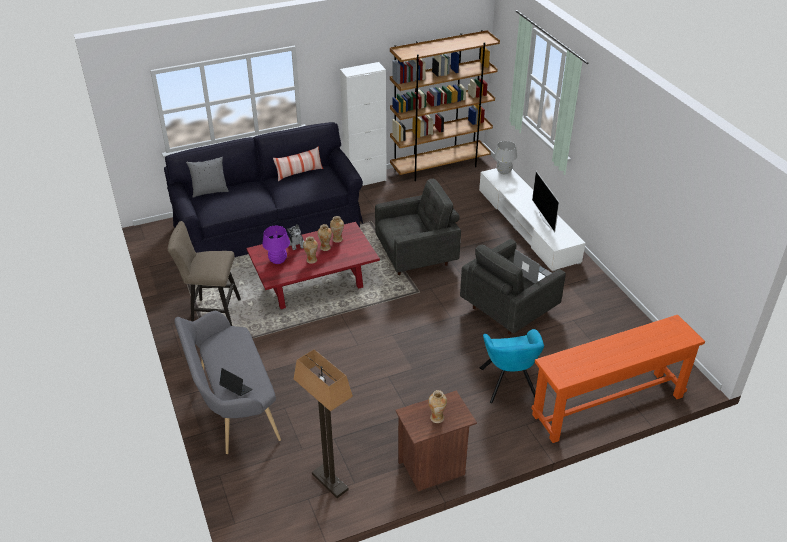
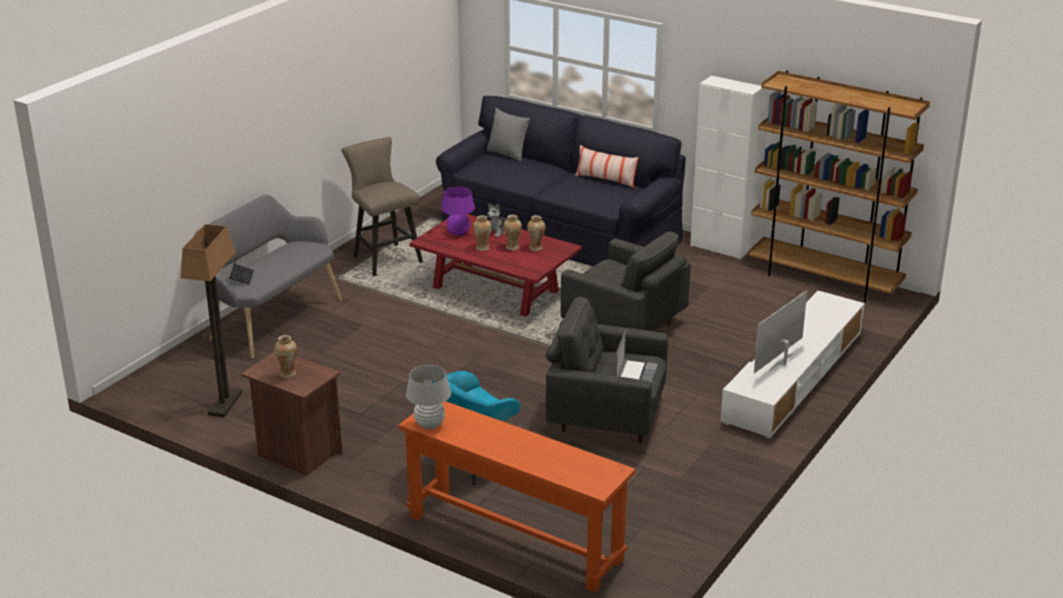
camera: 55 degrees right, 10 degrees down
white table lamp [494,141,517,174] -> white table lamp moved to [406,365,451,429]

